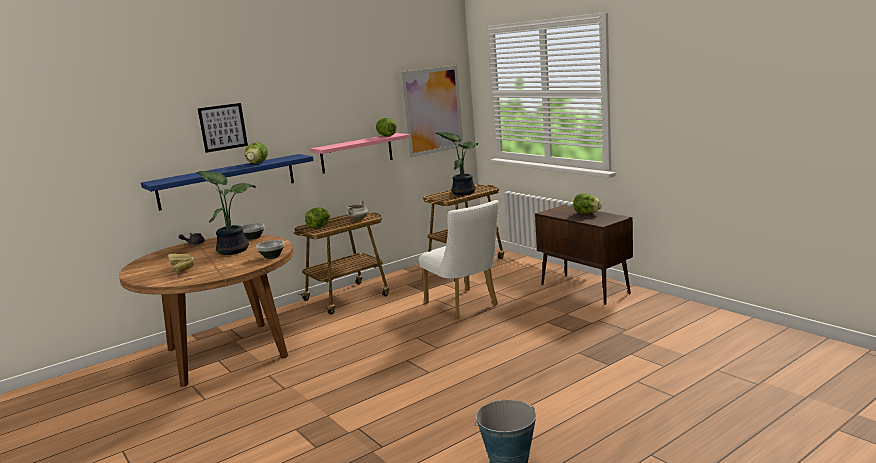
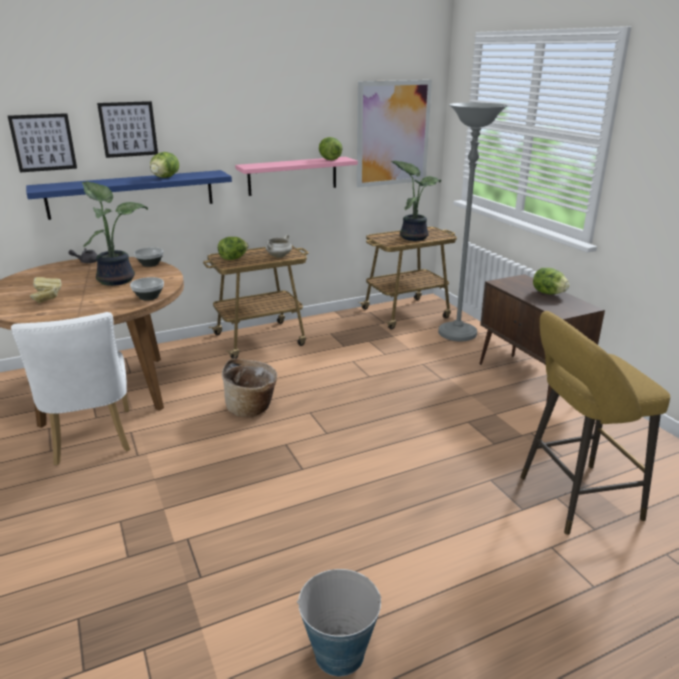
camera: 10 degrees right, 10 degrees up
white chair [419,200,499,318] -> white chair moved to [11,312,130,465]
none -> picture [8,113,77,173]
none -> basket [222,359,277,417]
none -> grey floor lamp [438,103,508,342]
none -> yellow stool [520,311,670,535]

